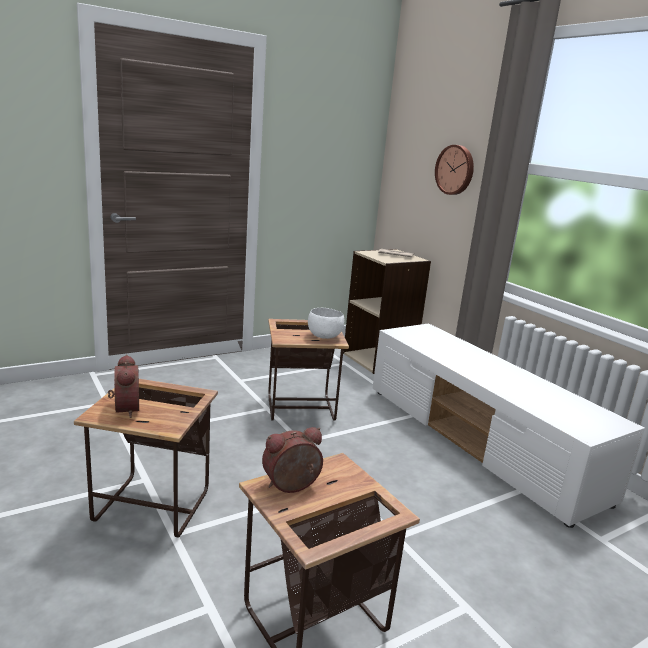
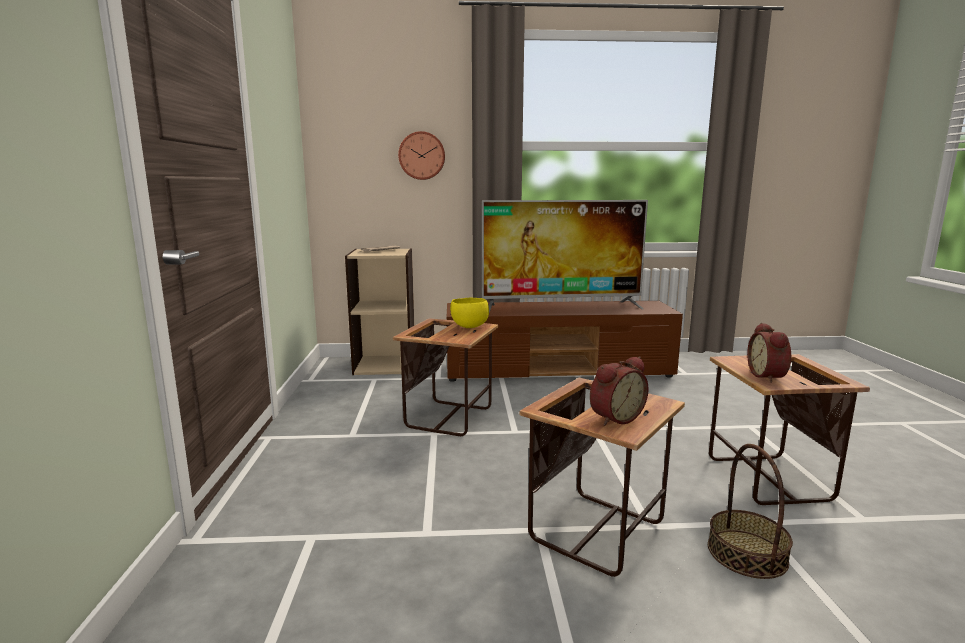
camera: 60 degrees left, 5 degrees down
alarm clock [108,355,139,418] -> alarm clock turned 135 degrees clockwise [590,356,649,426]
white bowl [308,308,344,339] -> yellow bowl [450,297,489,328]
white tv stand [373,323,645,528] -> brown tv stand [447,301,683,382]
none -> television [482,200,648,313]
none -> basket [708,444,793,579]

